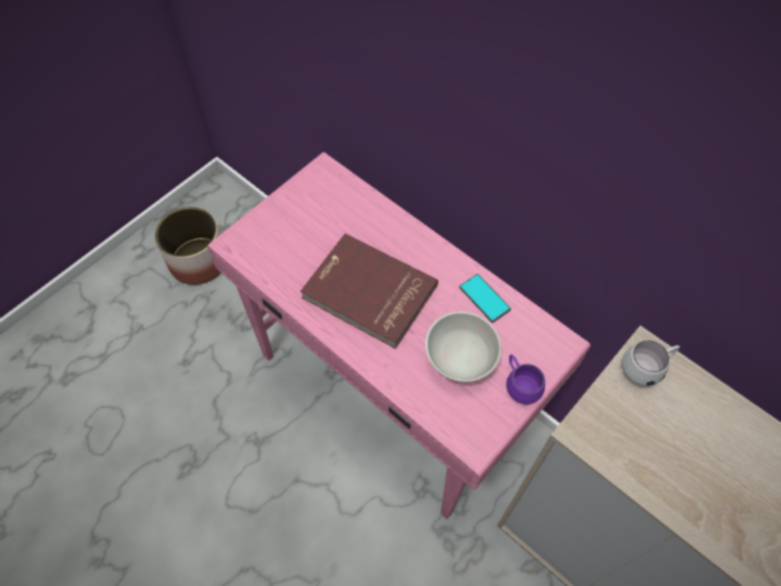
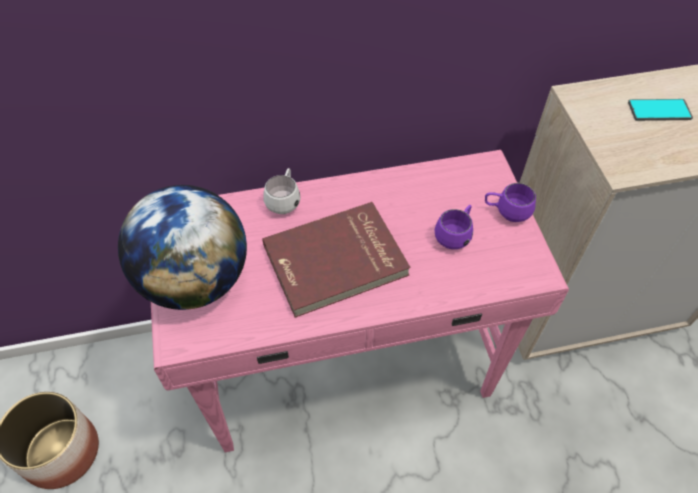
camera: 55 degrees left, 5 degrees down
white bowl [425,311,502,382] -> purple mug [434,205,473,249]
phone [459,274,511,323] -> phone moved to [628,99,693,121]
white mug [622,340,680,386] -> white mug moved to [263,168,300,214]
none -> globe [118,185,247,310]

